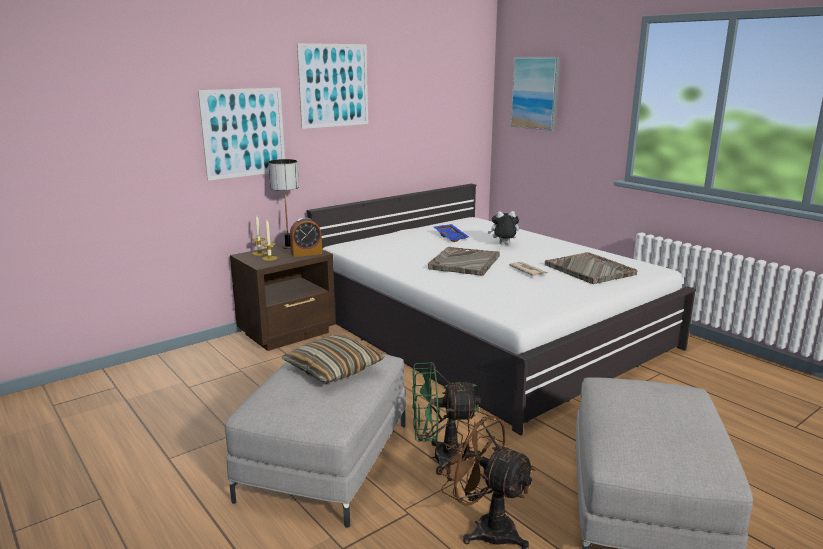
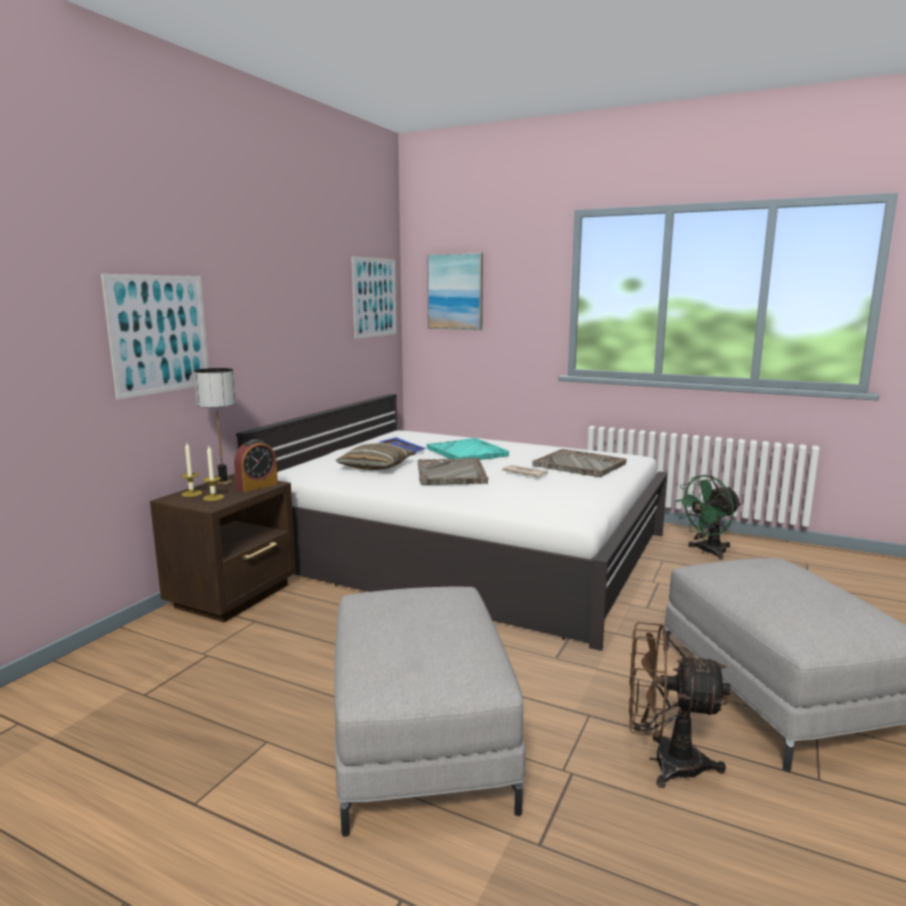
camera: 25 degrees left, 5 degrees down
pillow [282,335,385,384] -> pillow moved to [335,443,413,470]
picture [297,43,368,129] -> picture moved to [352,256,396,339]
green fan [412,362,481,475] -> green fan moved to [675,475,741,560]
plush toy [488,211,519,245] -> turquoise tray [426,438,509,460]

